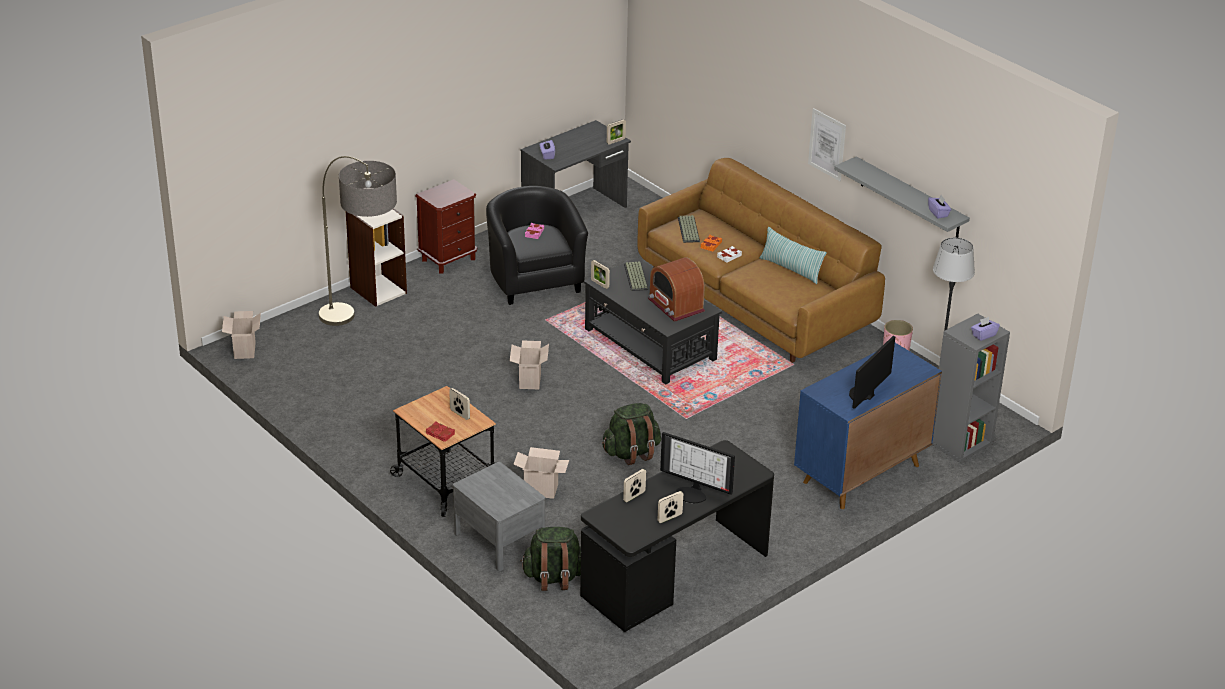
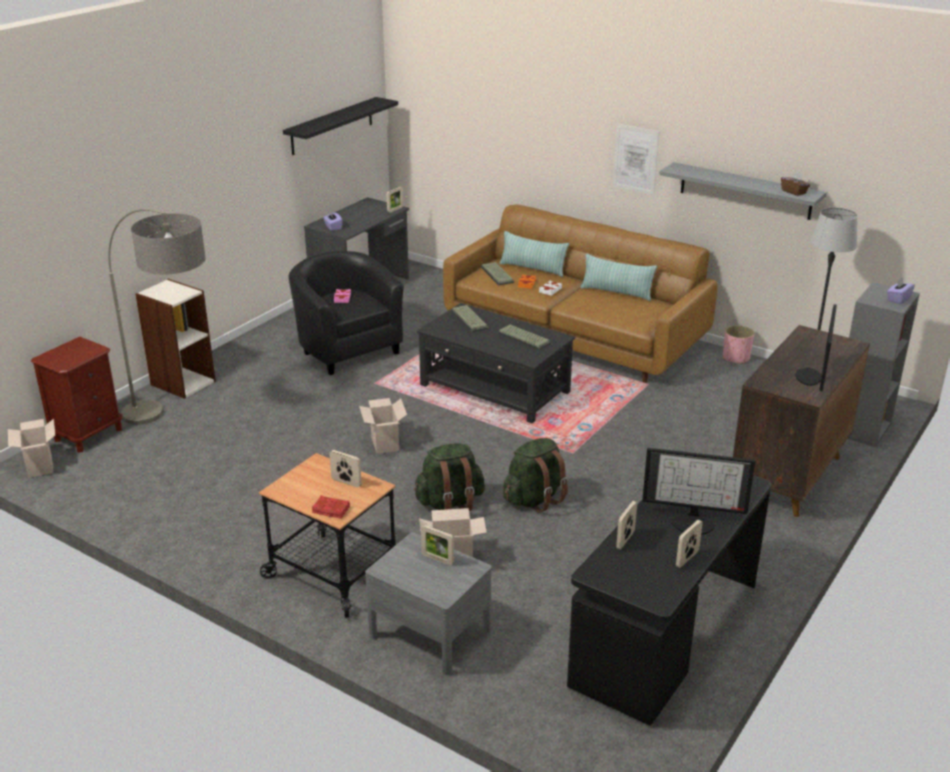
camera: 15 degrees left, 5 degrees down
brown nightstand [415,179,477,274] -> brown nightstand moved to [31,337,123,453]
green backpack [520,527,581,591] -> green backpack moved to [413,444,485,511]
picture frame [591,260,610,289] -> picture frame moved to [421,525,454,565]
radio [648,257,705,322] -> keyboard [498,325,551,350]
blue cabinet [794,343,942,509] -> brown cabinet [733,325,870,517]
purple tissue box [928,195,951,218] -> brown tissue box [781,172,810,196]
none -> black shelf [283,97,398,155]
none -> pillow [499,231,569,277]

